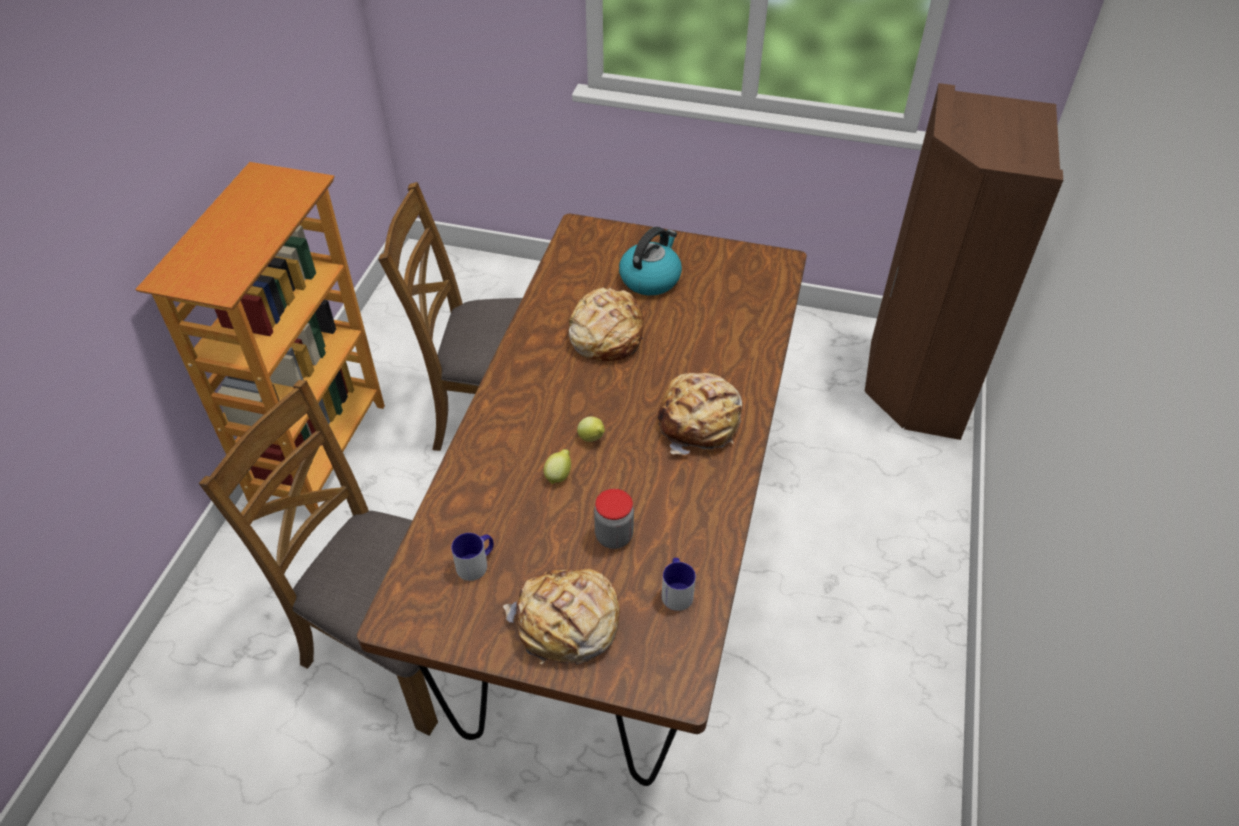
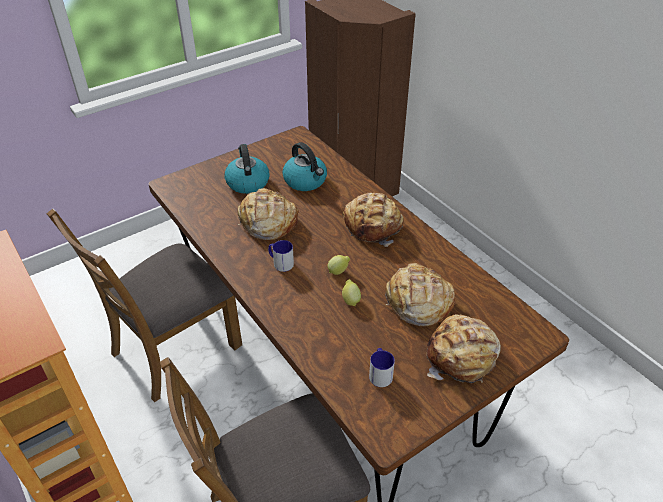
camera: 50 degrees left, 5 degrees down
jar [594,489,634,549] -> bread [385,263,456,326]
mug [662,558,696,611] -> mug moved to [268,240,294,272]
none -> kettle [283,142,327,191]

